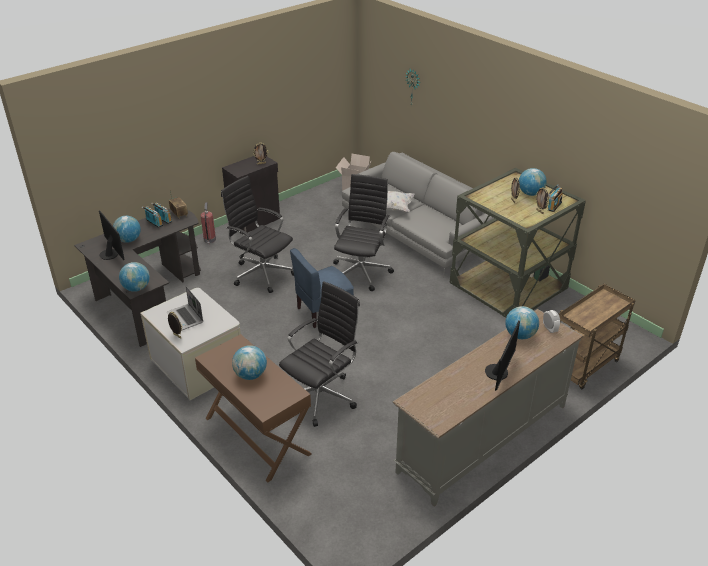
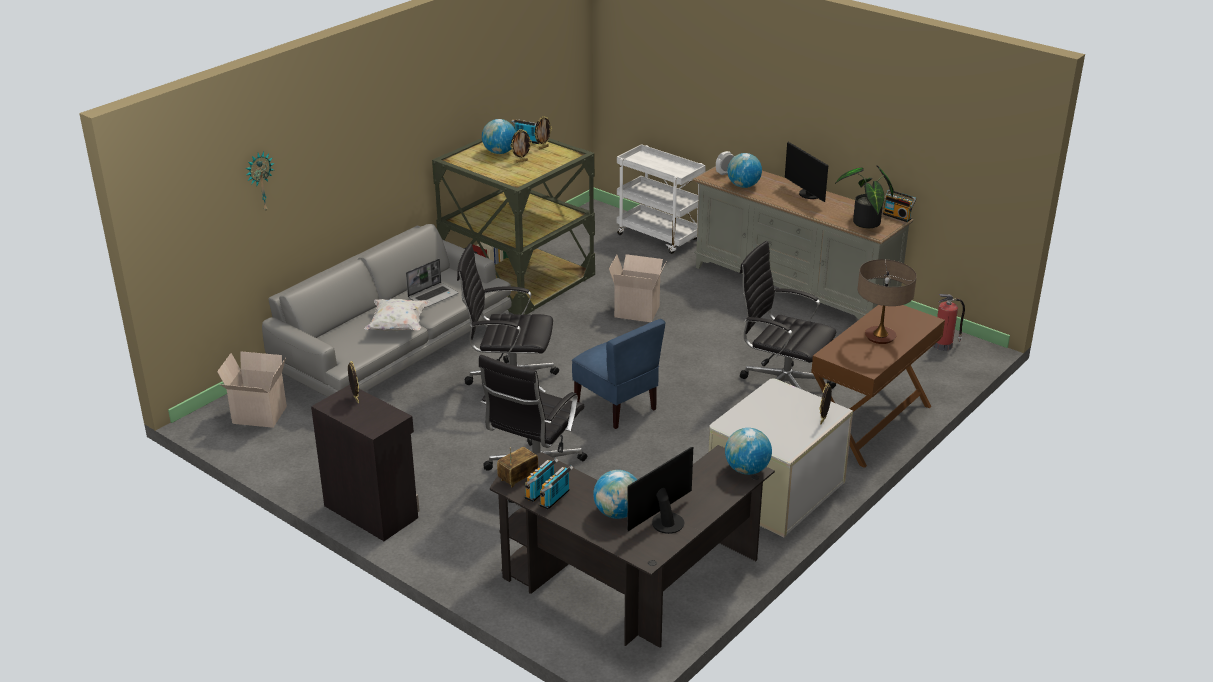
camera: 100 degrees left, 5 degrees down
laptop [167,286,203,331] -> laptop moved to [406,259,459,308]
fire extinguisher [201,203,216,245] -> fire extinguisher moved to [933,294,965,351]
globe [232,345,267,380] -> table lamp [858,259,917,344]
monitor [485,321,520,391] -> monitor turned 135 degrees counterclockwise [785,142,828,202]
brown cart [559,284,636,389] -> white cart [617,144,706,254]
none -> cardboard box [609,254,666,322]
none -> potted plant [835,165,894,228]
none -> radio [882,189,916,222]

